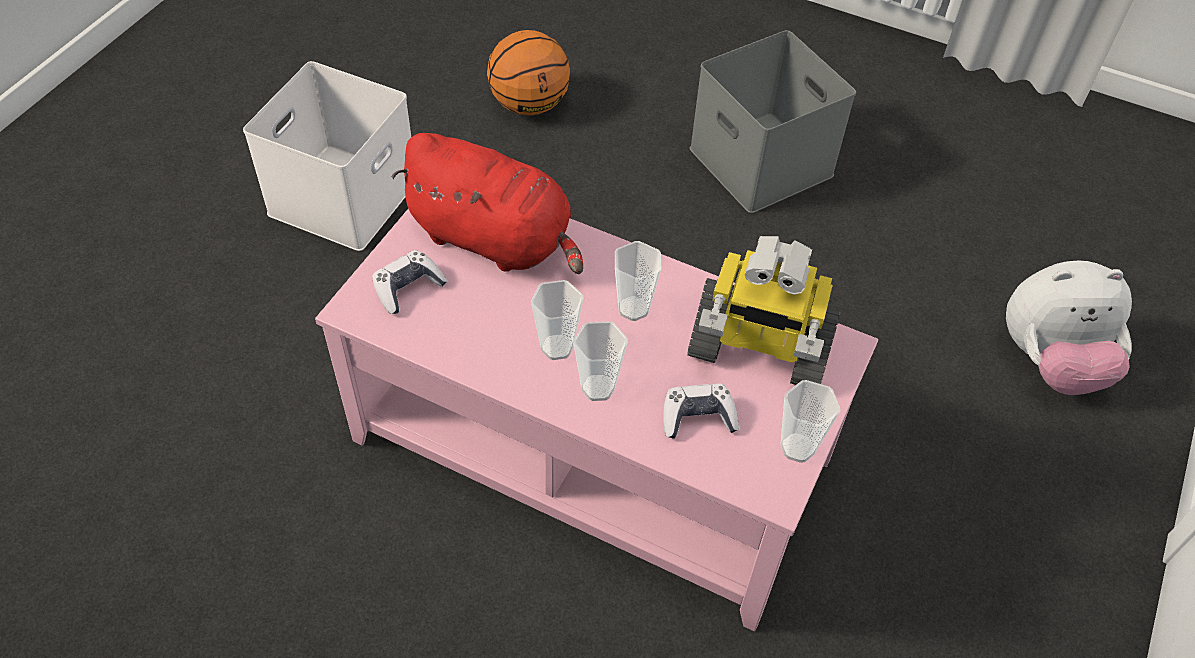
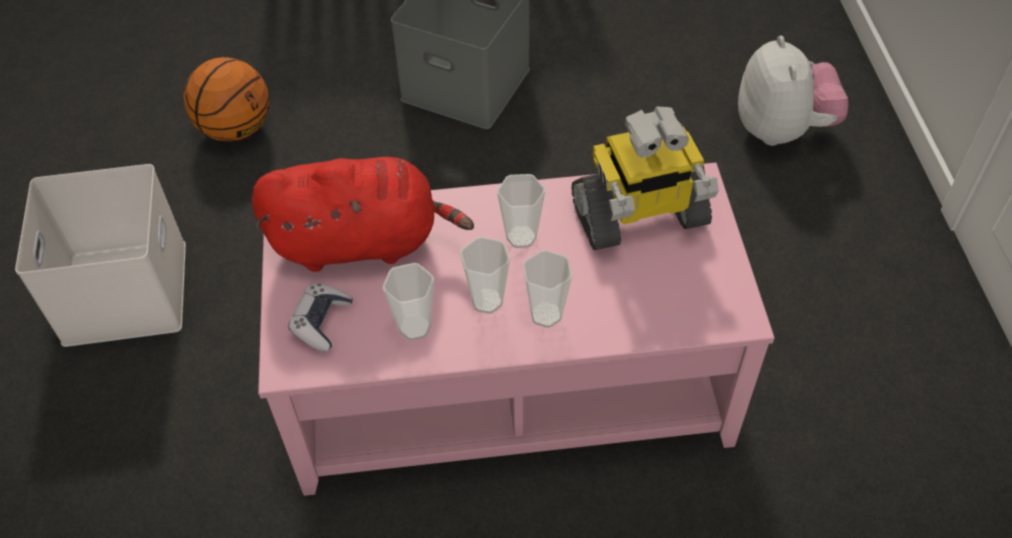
camera: 30 degrees left, 0 degrees up
game controller [663,383,739,439] -> none
cup [780,380,840,463] -> cup moved to [383,263,434,341]
plush toy [1006,260,1132,395] -> plush toy turned 60 degrees counterclockwise [738,36,848,146]

